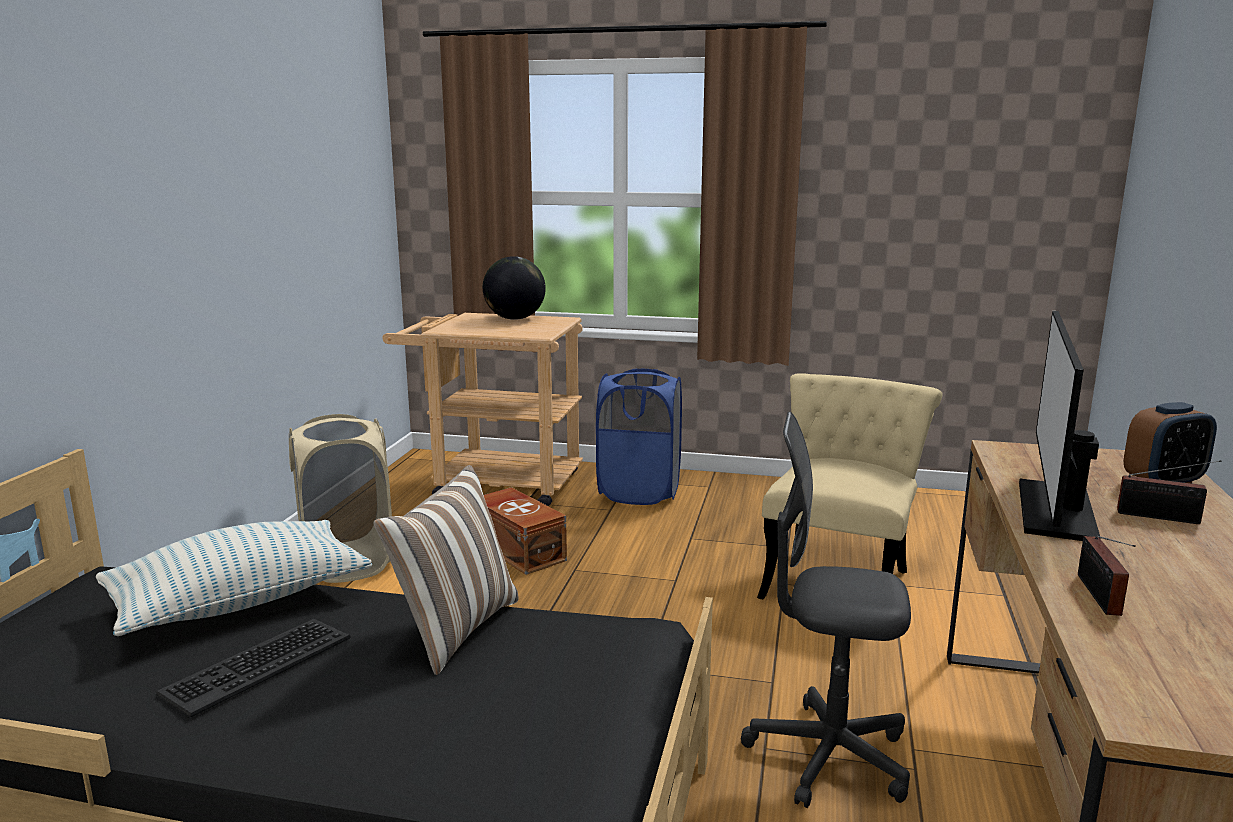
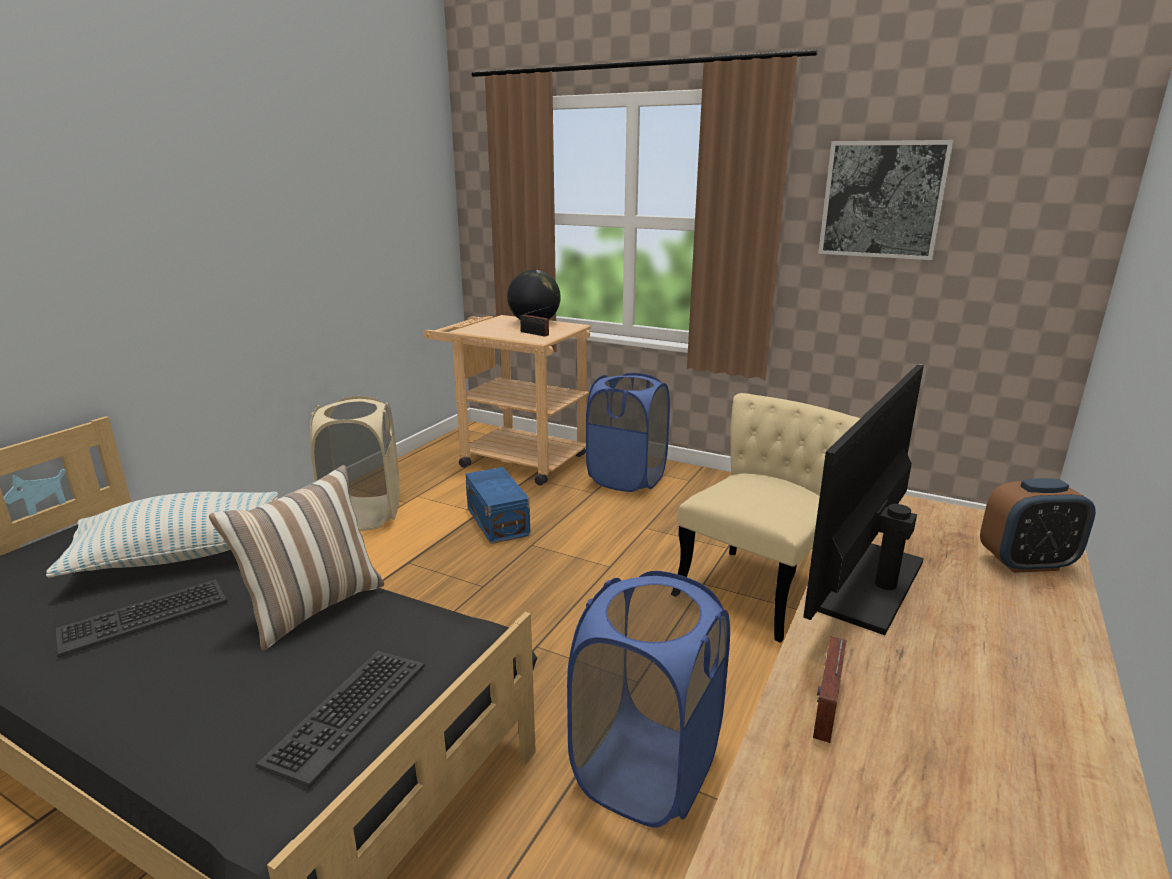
camera: 15 degrees right, 5 degrees up
brown storage box [484,487,567,575] -> blue storage box [465,467,531,544]
grey office chair [741,412,911,808] -> blue laundry basket [567,571,730,828]
radio [1117,460,1222,524] -> radio moved to [520,306,551,337]
none -> keyboard [256,651,425,788]
none -> picture [818,140,954,260]

